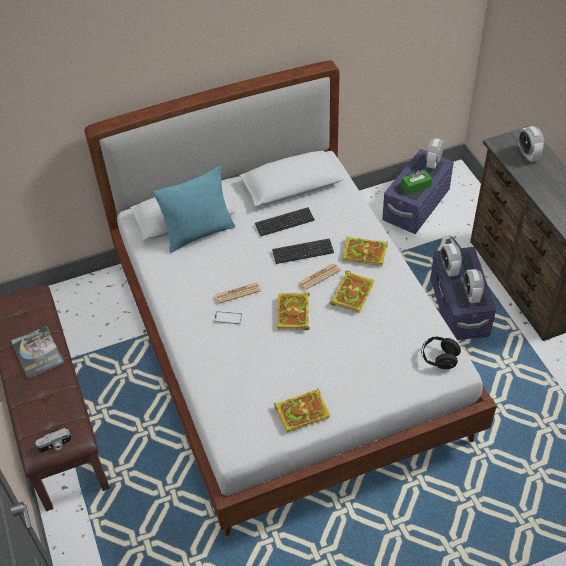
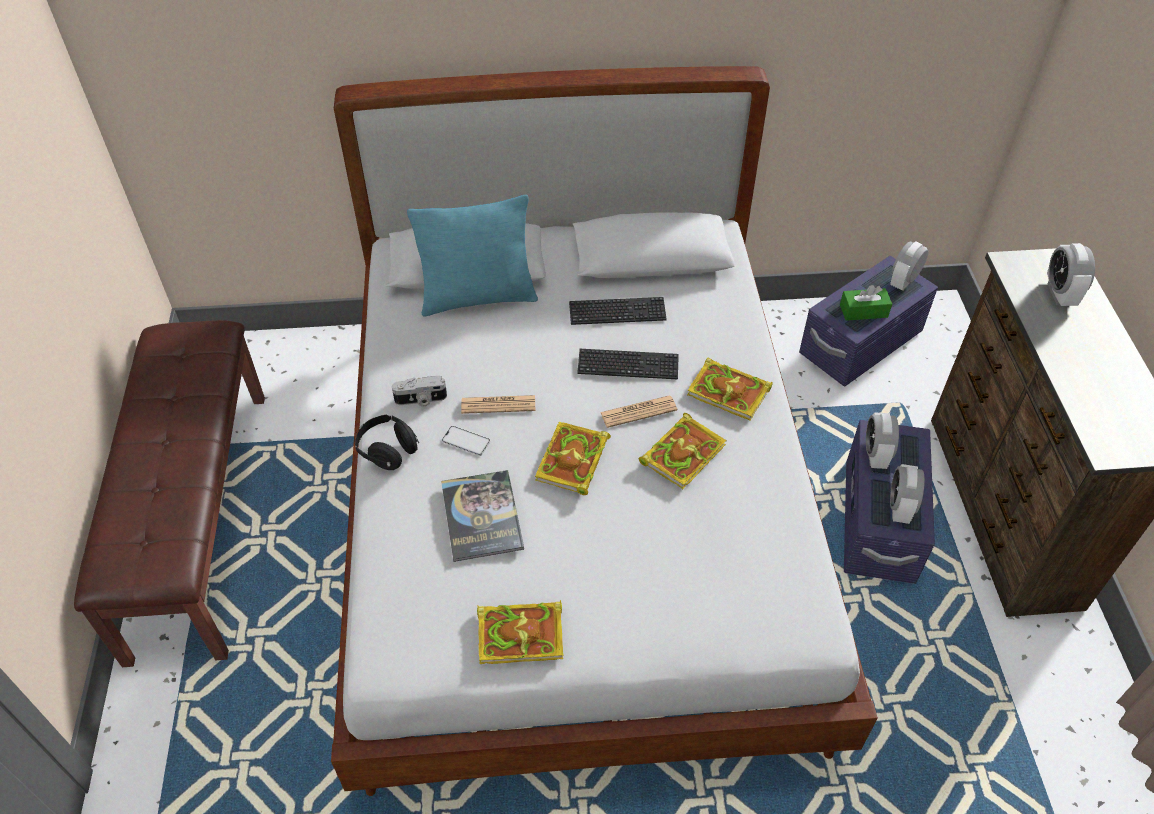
camera: 15 degrees right, 0 degrees up
book [11,326,64,379] -> book moved to [441,470,524,562]
camera [35,428,72,453] -> camera moved to [392,376,447,407]
black headphones [421,336,461,369] -> black headphones moved to [355,415,419,470]

